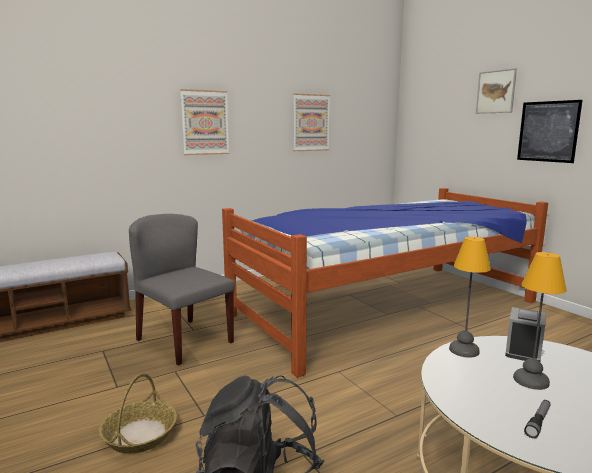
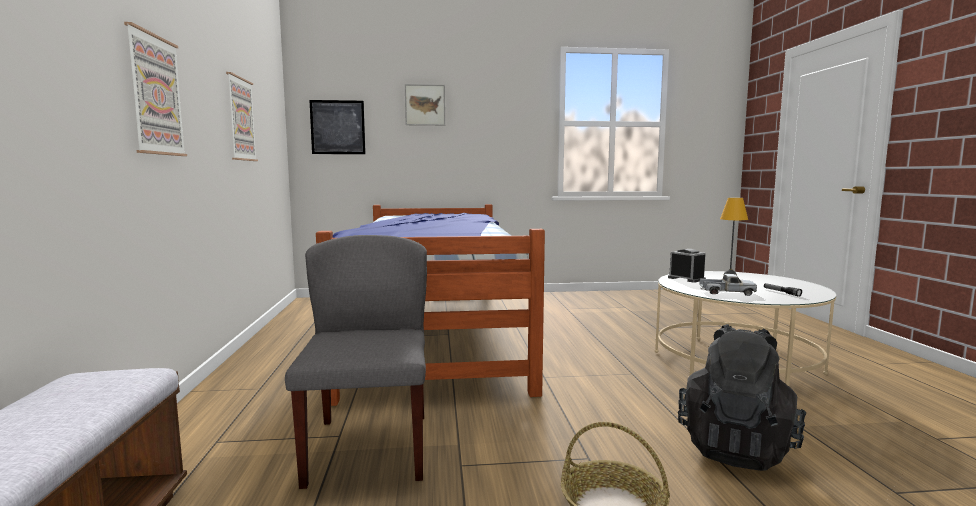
camera: 65 degrees left, 5 degrees down
grey chair [129,214,235,366] -> grey chair turned 105 degrees clockwise [285,235,427,489]
table lamp [449,237,491,358] -> none
picture [517,100,583,163] -> picture moved to [309,100,365,154]
none -> toy truck [699,274,757,296]

